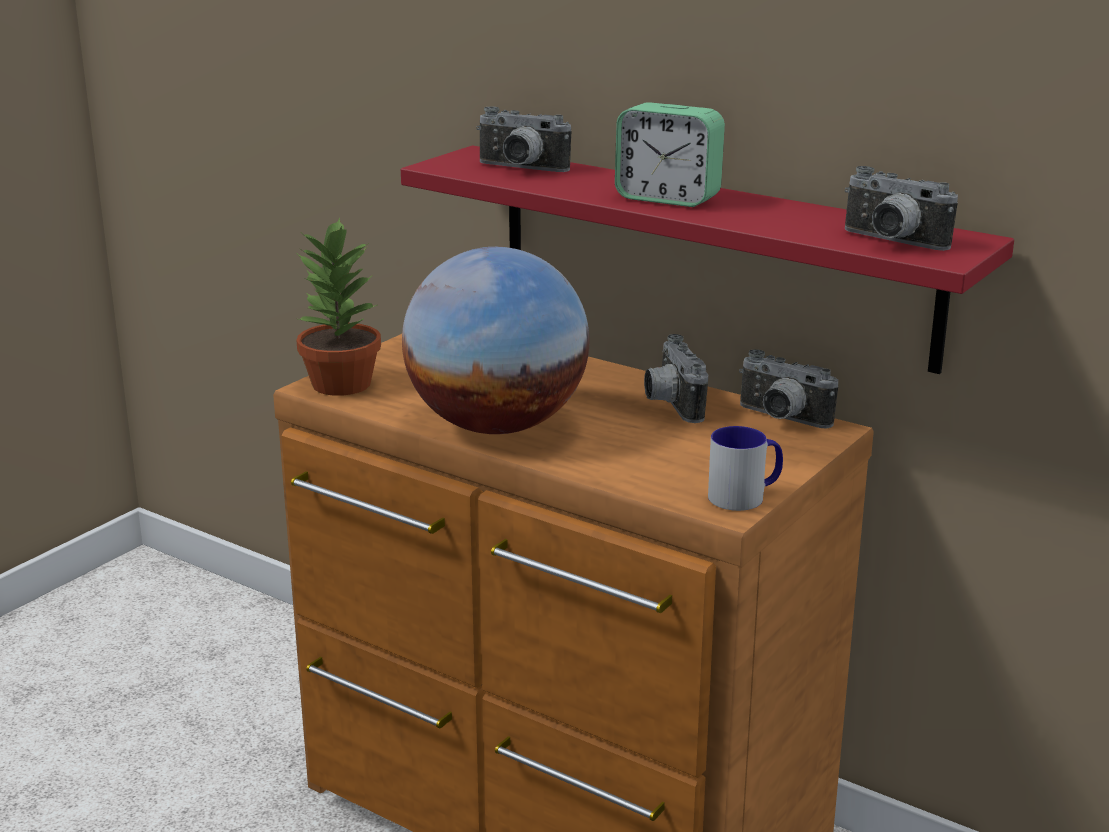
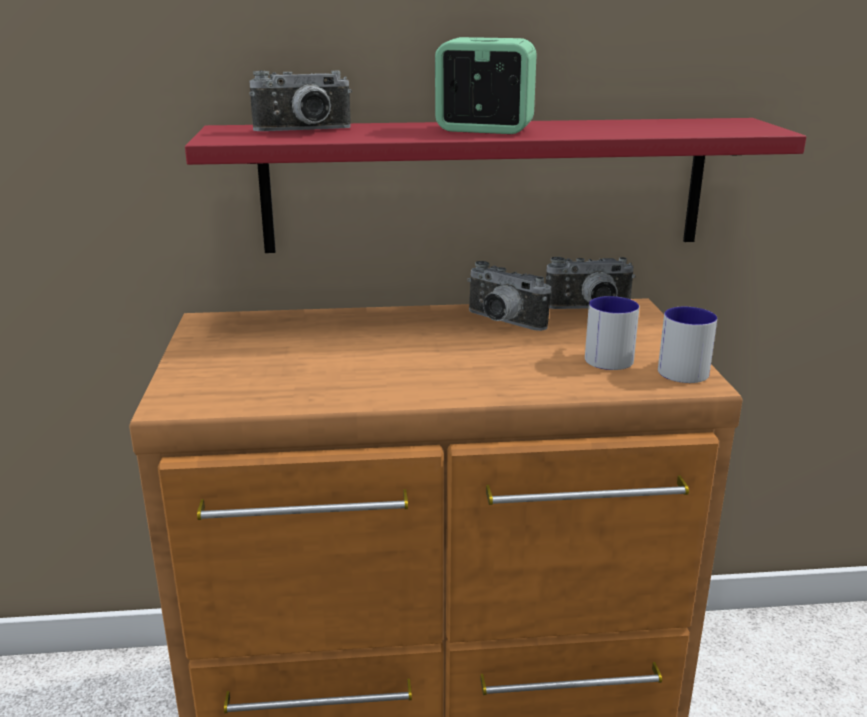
camera: 40 degrees left, 0 degrees up
potted plant [296,217,381,396] -> none
globe [402,247,590,434] -> none
alarm clock [615,102,725,207] -> alarm clock turned 150 degrees counterclockwise [435,37,536,134]
camera [845,166,958,251] -> none
none -> mug [585,296,639,370]

